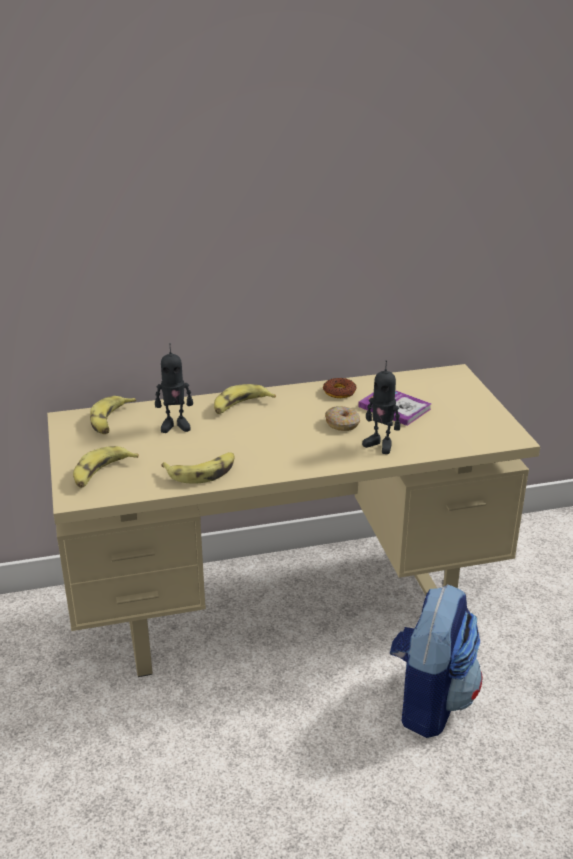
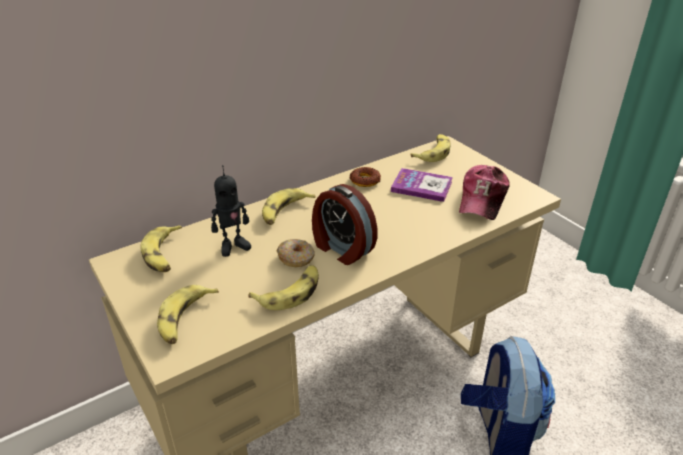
camera: 20 degrees left, 5 degrees up
donut [325,406,360,431] -> donut moved to [277,239,315,267]
toy robot [362,360,400,454] -> none
none -> alarm clock [312,184,378,265]
none -> banana [410,134,451,162]
none -> cap [459,165,510,220]

